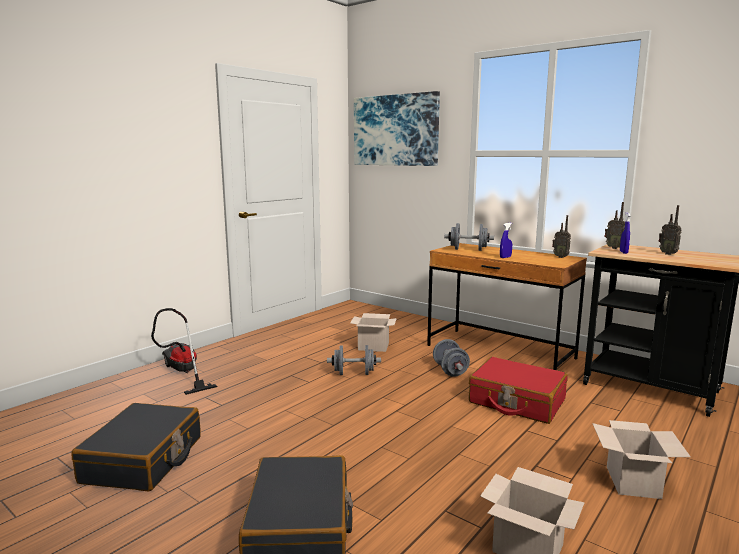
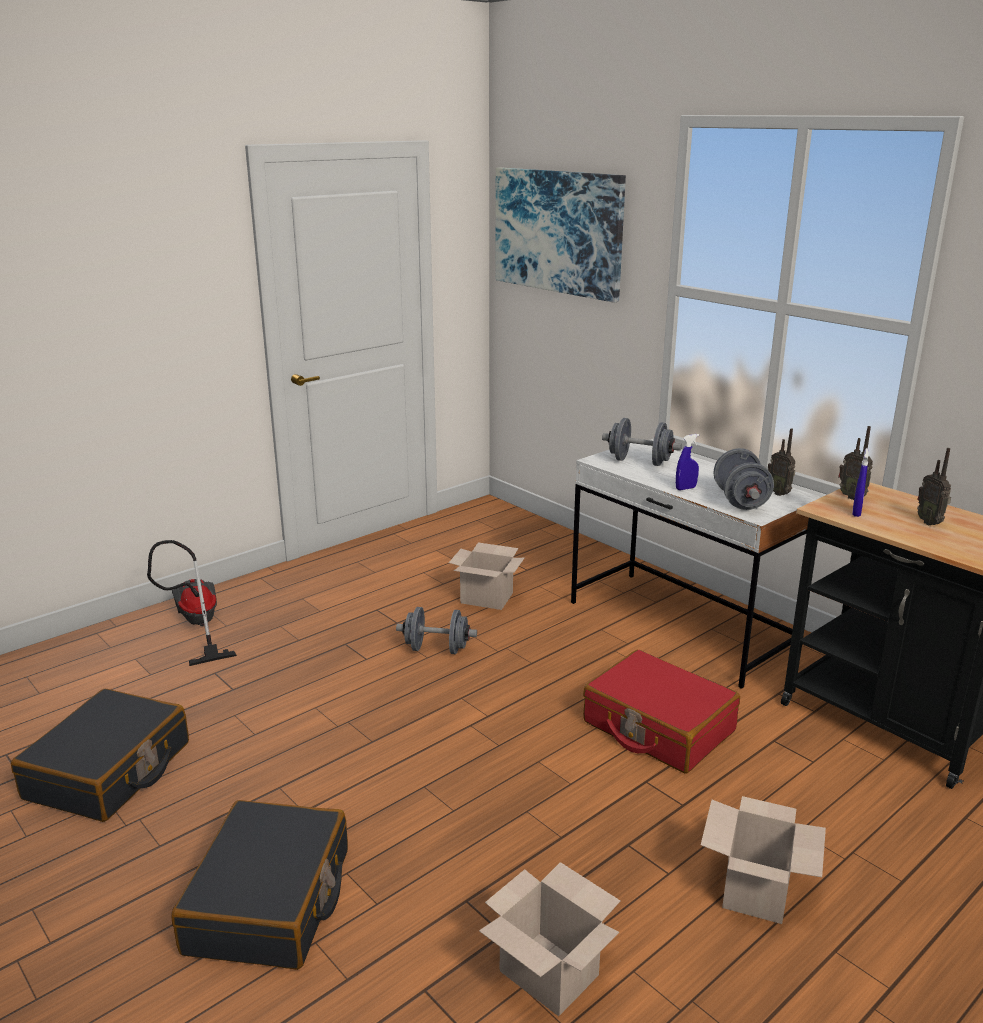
camera: 10 degrees right, 10 degrees up
brown desk [427,243,587,370] -> white desk [571,443,821,689]
grey dumbbell [433,339,470,377] -> grey dumbbell moved to [713,448,774,510]

